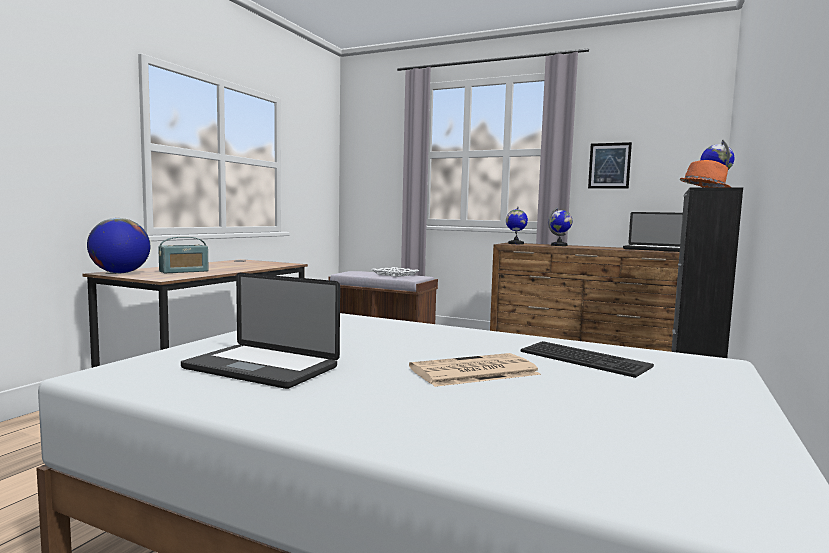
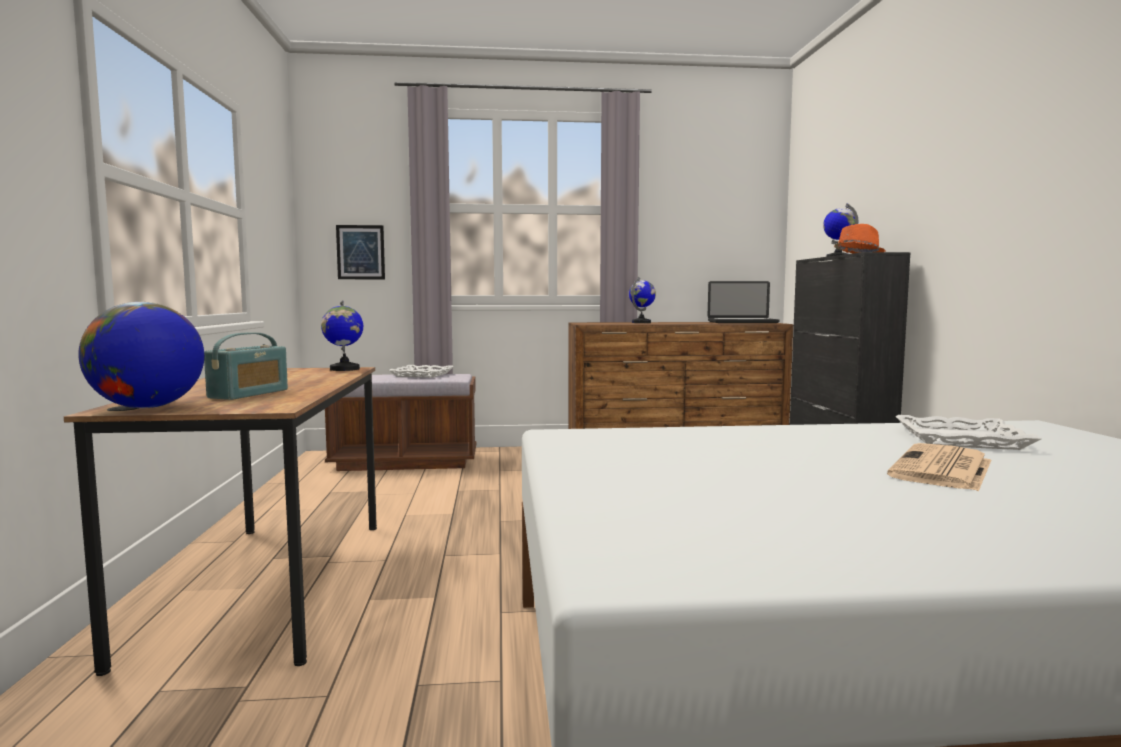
camera: 30 degrees left, 0 degrees up
laptop [181,273,340,389] -> none
globe [506,207,528,244] -> globe moved to [321,300,363,371]
keyboard [520,341,654,378] -> white tray [895,415,1042,450]
picture [588,142,632,188] -> picture moved to [336,225,385,279]

